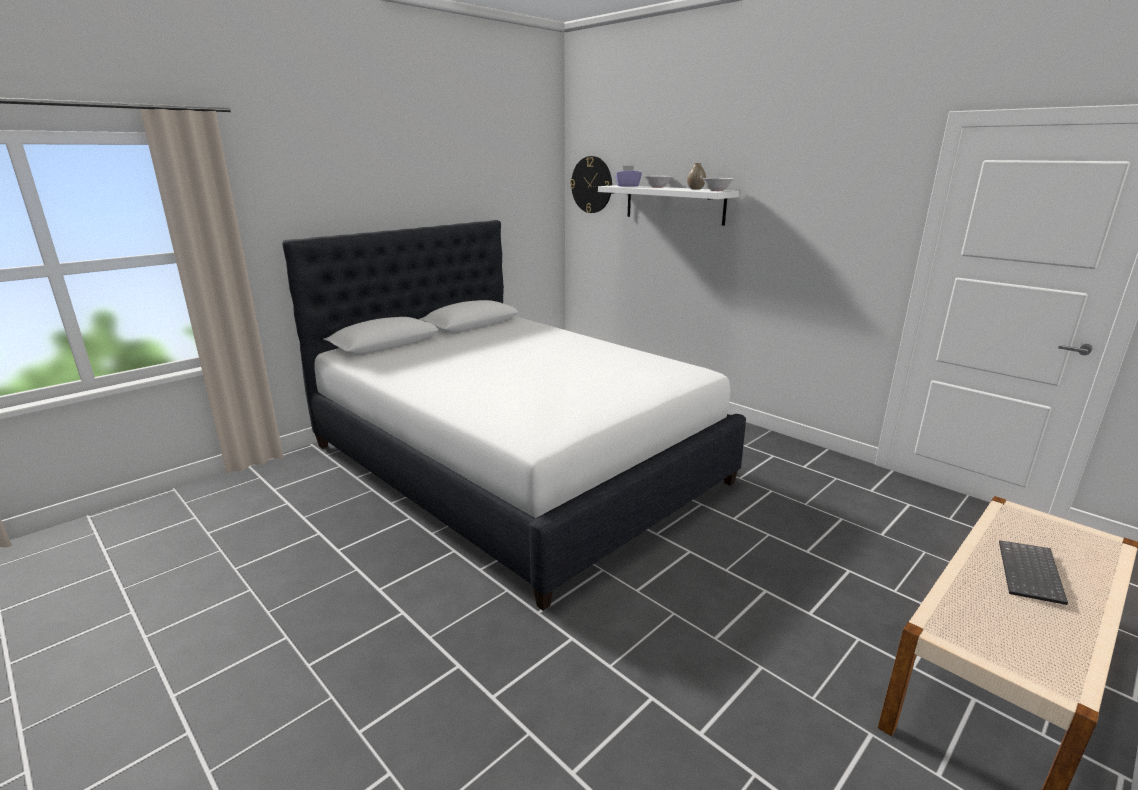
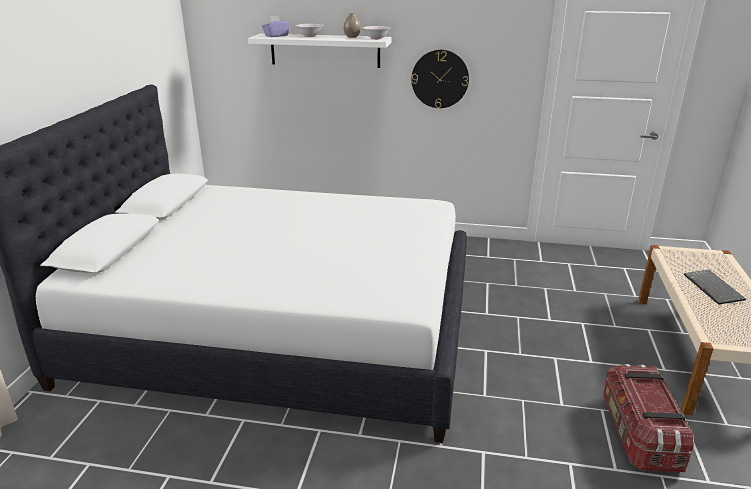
camera: 35 degrees left, 5 degrees up
wall clock [570,156,612,213] -> wall clock moved to [411,50,469,108]
none -> storage box [603,364,694,473]

